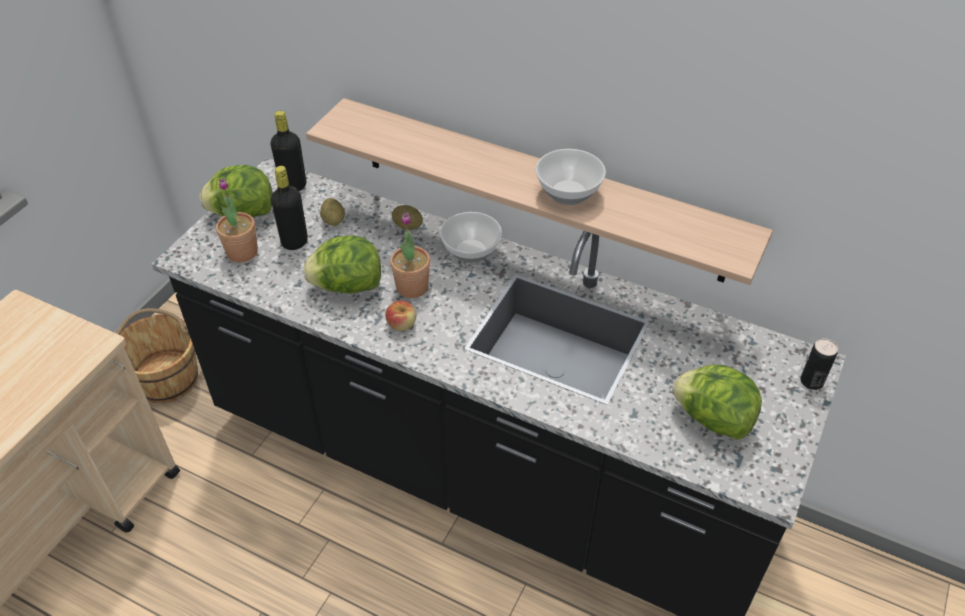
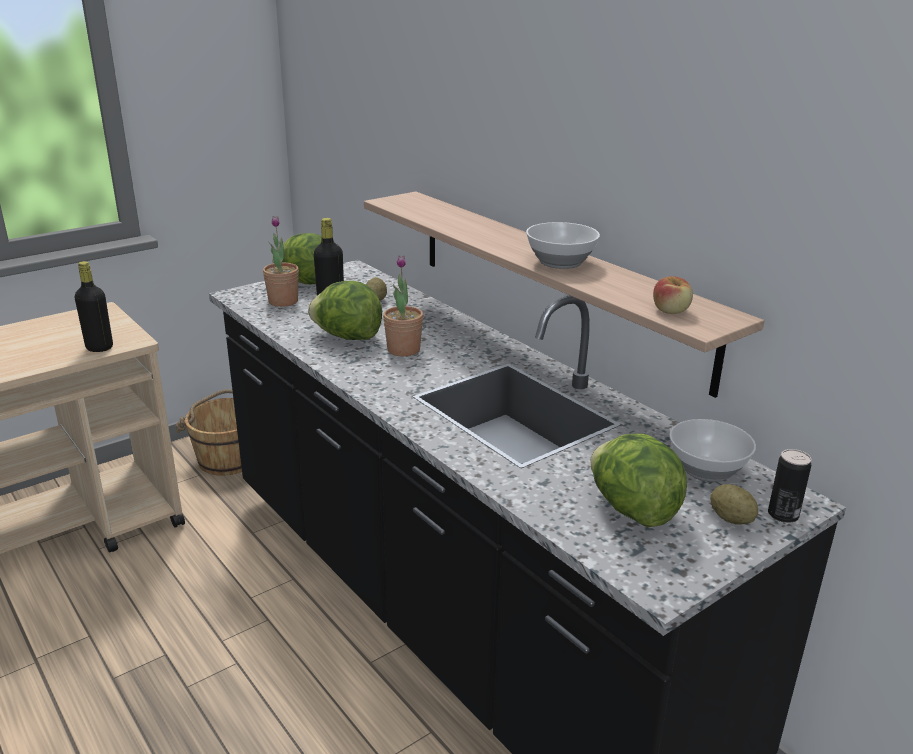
camera: 25 degrees right, 20 degrees down
black bottle [270,111,306,191] -> black bottle moved to [75,261,113,352]
apple [385,301,416,331] -> apple moved to [653,276,693,314]
potato [392,205,423,230] -> potato moved to [710,484,758,525]
bowl [440,212,502,263] -> bowl moved to [669,419,756,482]

